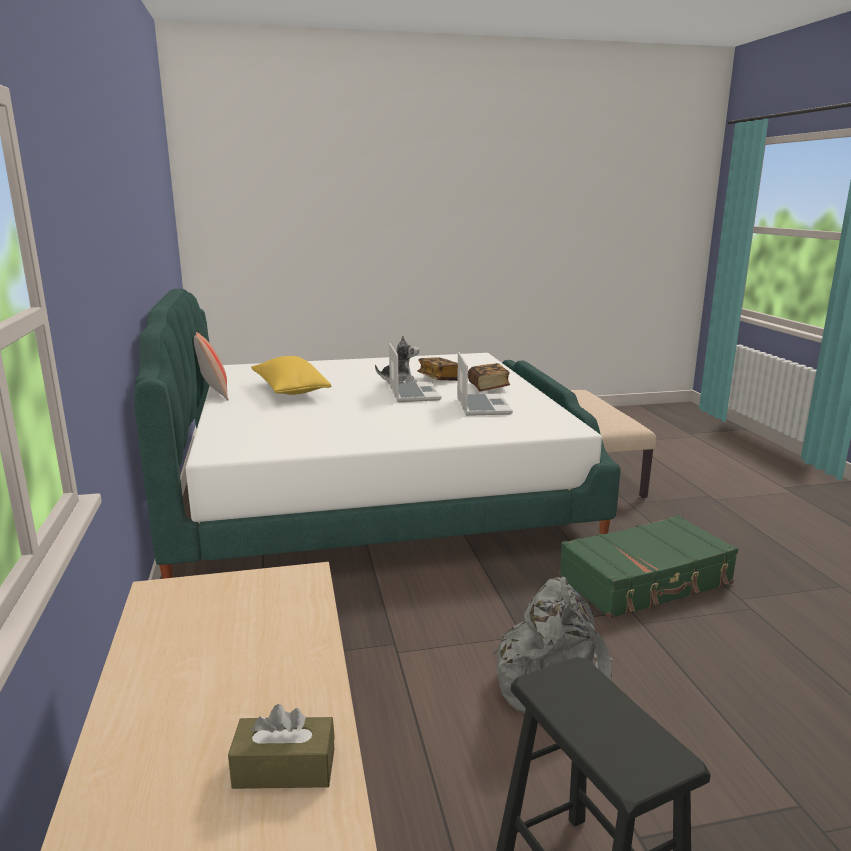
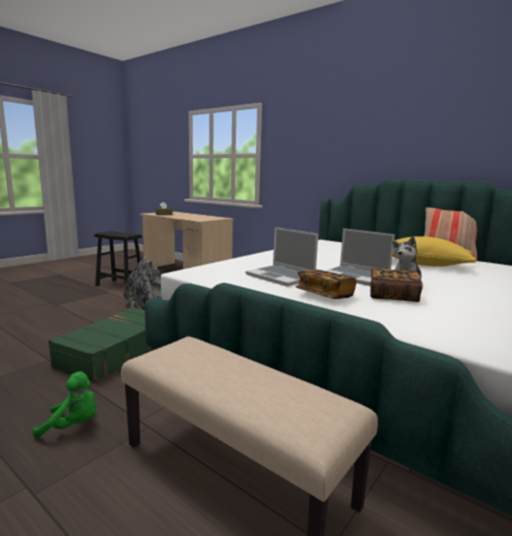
camera: 140 degrees right, 5 degrees down
none -> green plush toy [33,371,96,439]

